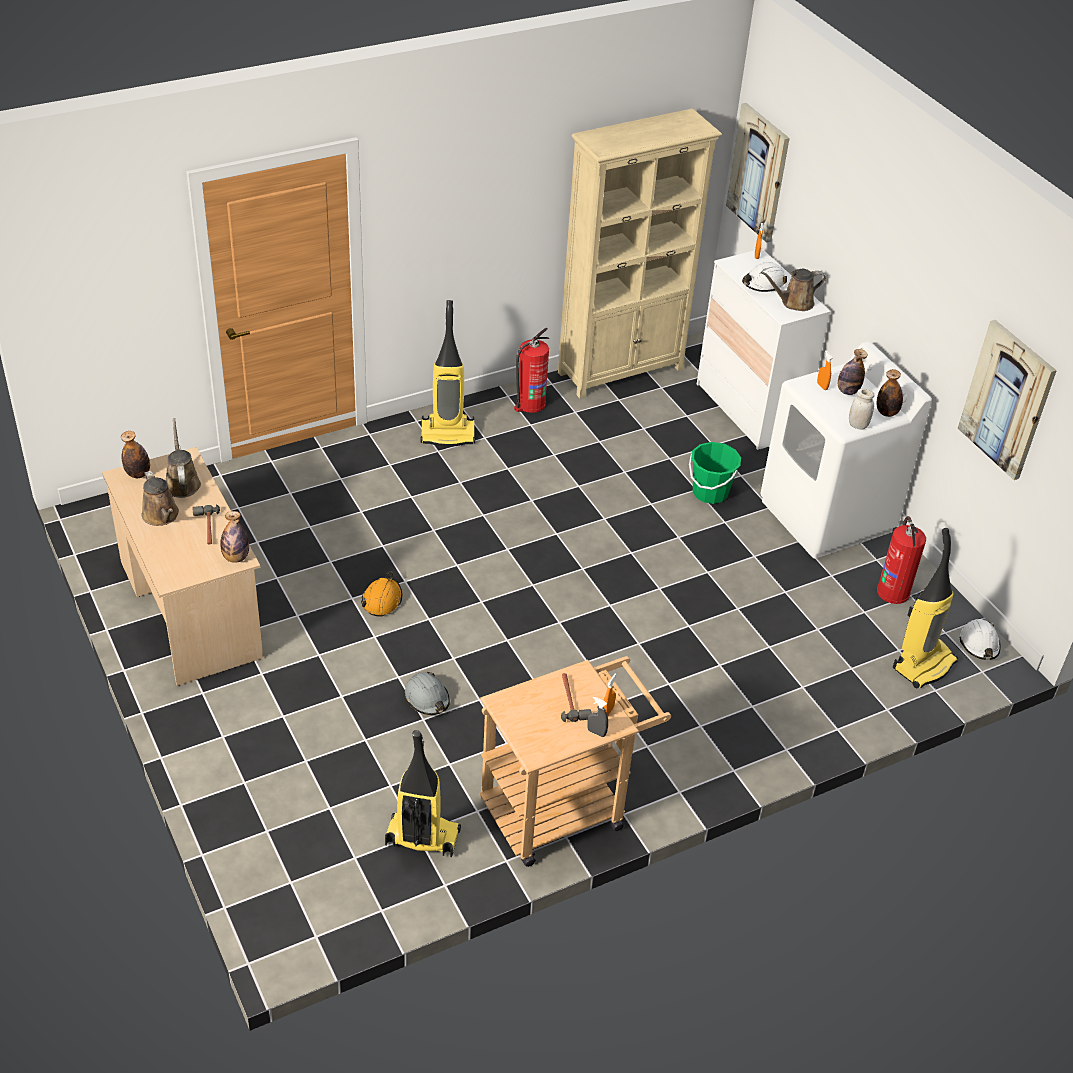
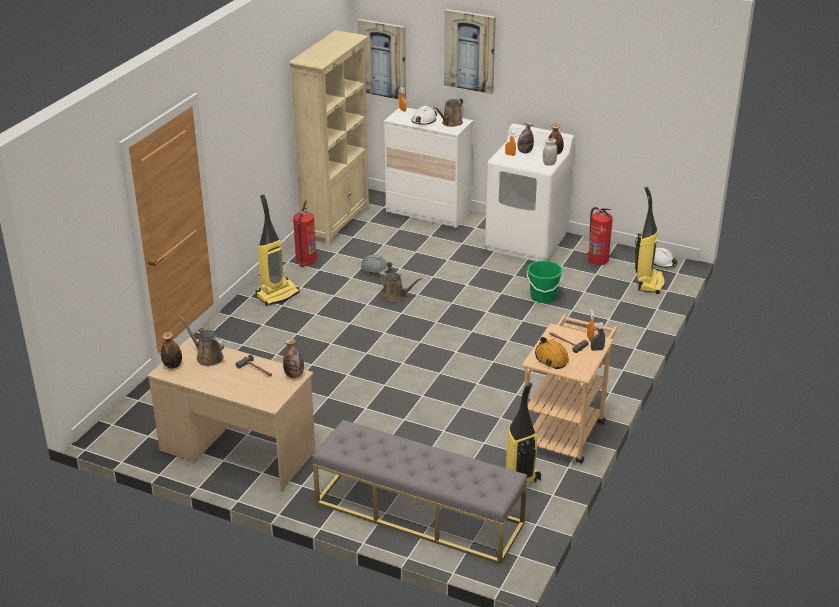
camera: 35 degrees left, 10 degrees down
brown watering can [142,471,179,526] -> brown watering can moved to [377,272,423,301]
orange hard hat [361,571,402,617] -> orange hard hat moved to [535,337,569,369]
grey hard hat [405,672,450,715] -> grey hard hat moved to [361,255,392,274]
green bucket [689,442,741,504] -> green bucket moved to [527,261,563,303]
picture [958,320,1057,480] -> picture moved to [444,9,496,94]
none -> grey bench [313,420,527,564]

